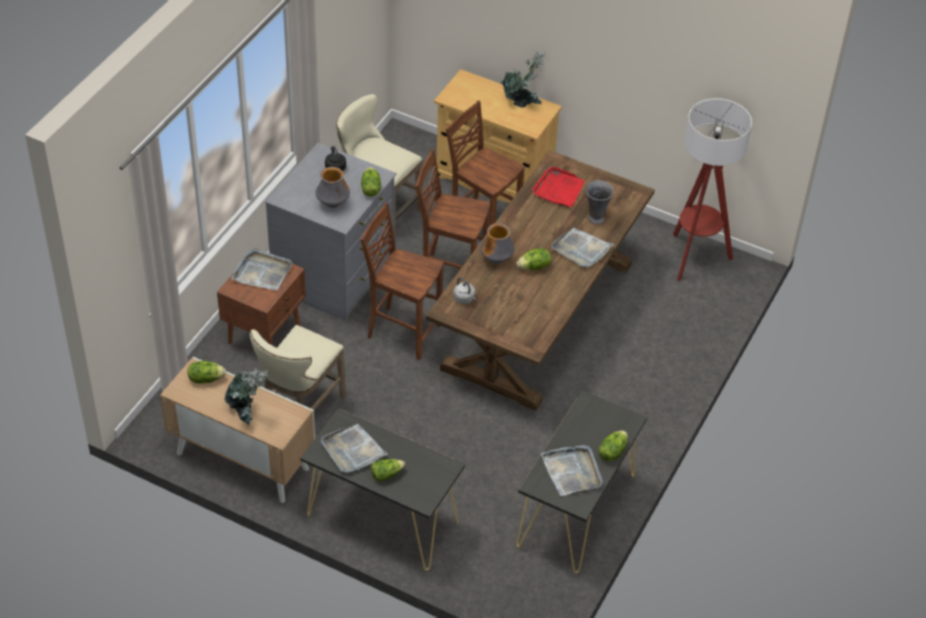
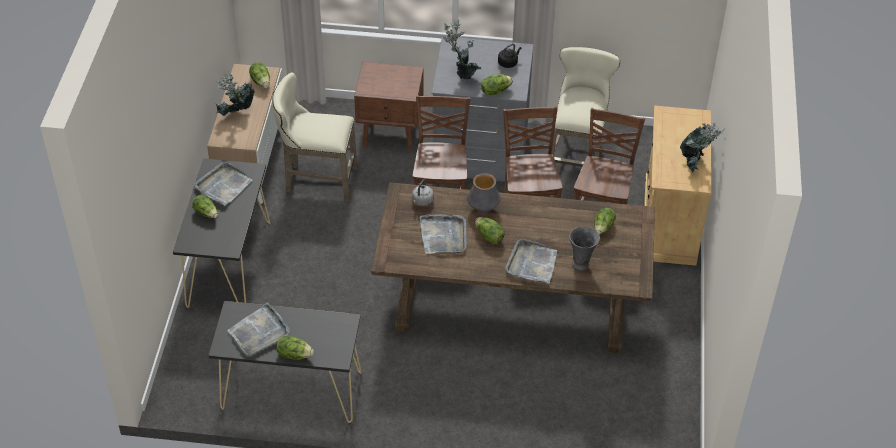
camera: 70 degrees right, 0 degrees up
grey tray [231,249,293,290] -> grey tray moved to [420,214,467,254]
vase [316,167,350,208] -> potted plant [443,19,481,80]
red tray [532,166,585,207] -> lettuce [594,208,616,234]
floor lamp [673,98,752,281] -> none

